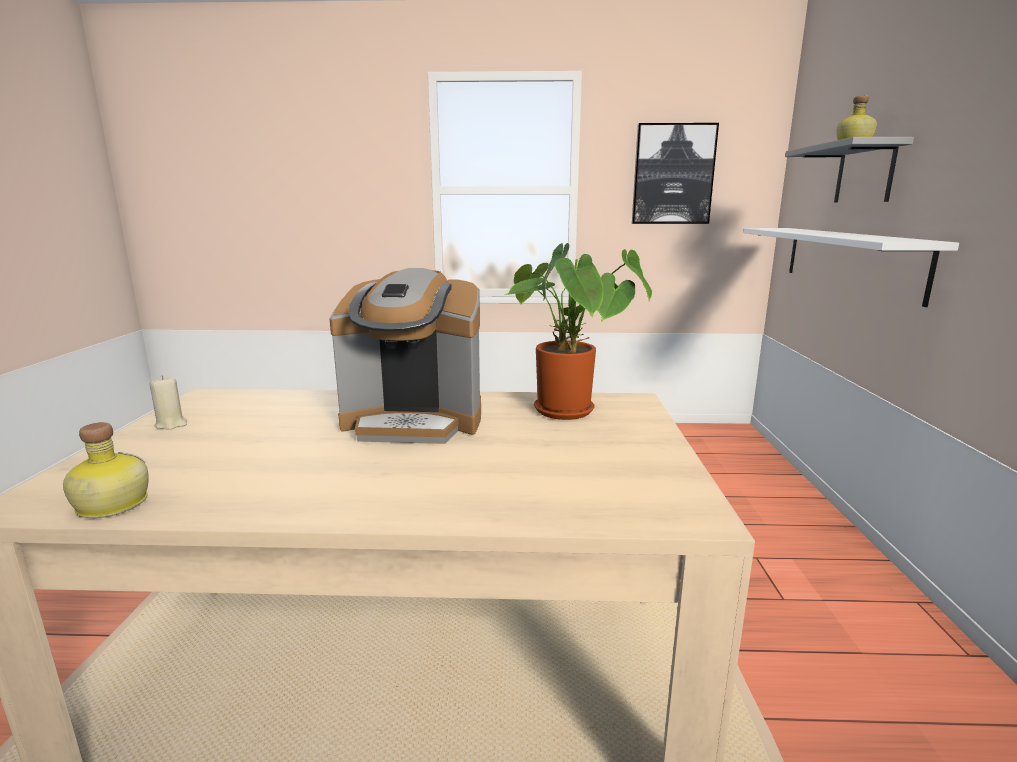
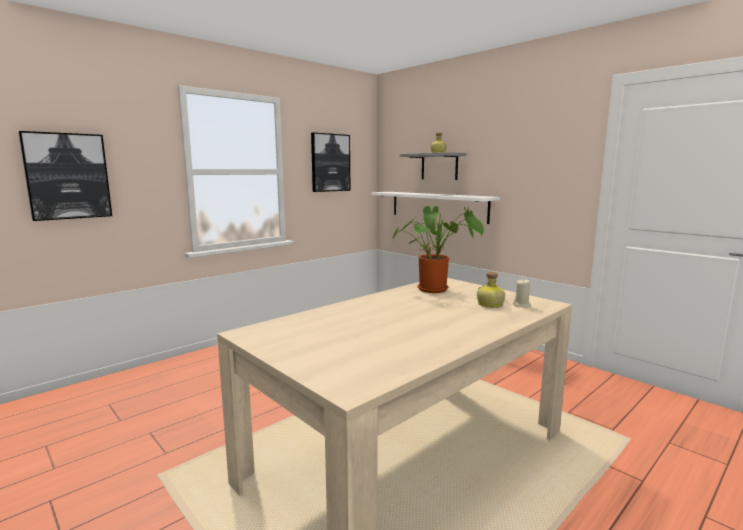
camera: 45 degrees left, 5 degrees down
bottle [63,422,149,518] -> bottle moved to [477,272,505,308]
beige candle [150,375,187,430] -> beige candle moved to [513,279,531,307]
coffee machine [329,268,481,444] -> none
none -> picture [18,131,112,221]

